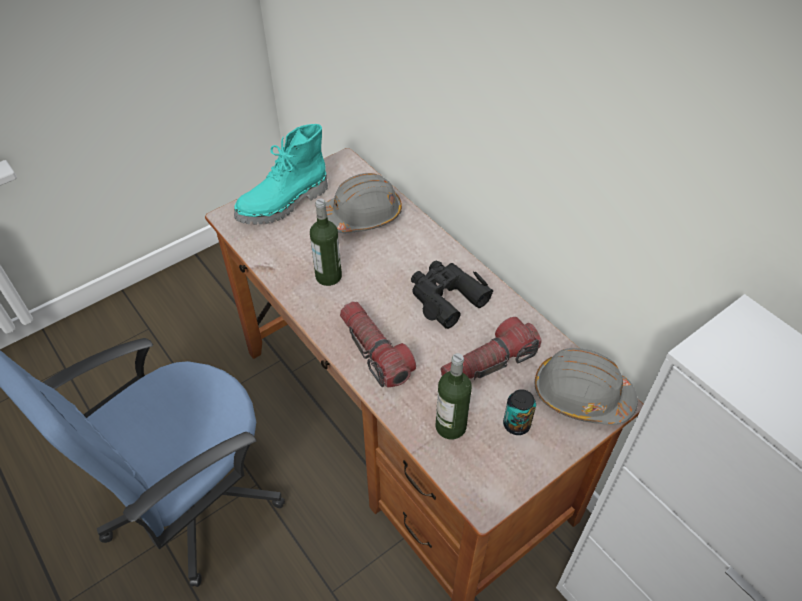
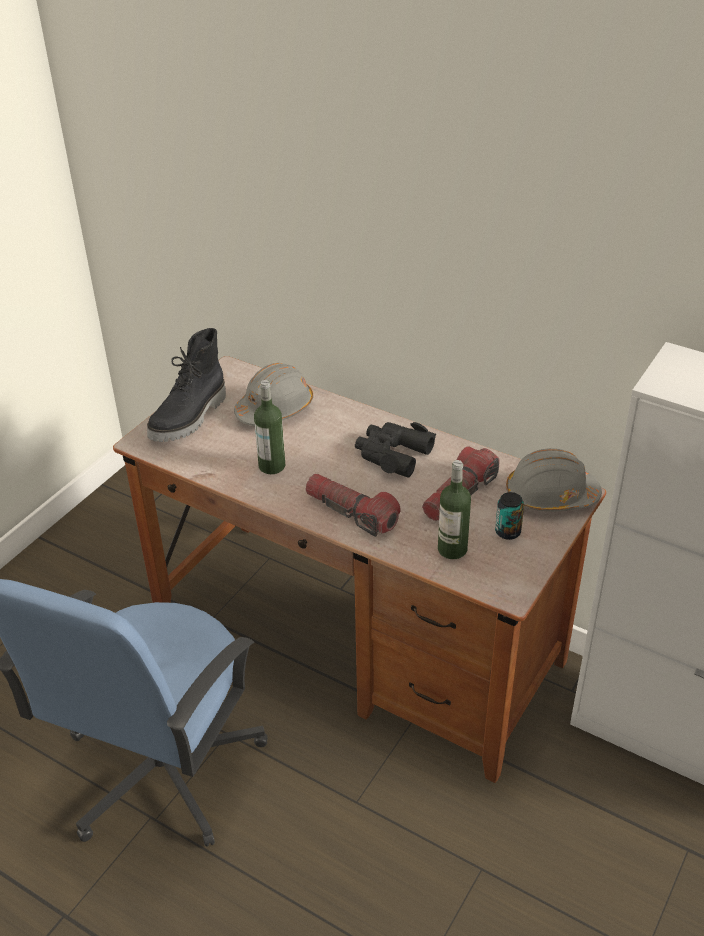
camera: 20 degrees left, 10 degrees down
turquoise boot [234,124,328,225] -> black boot [147,328,226,442]

